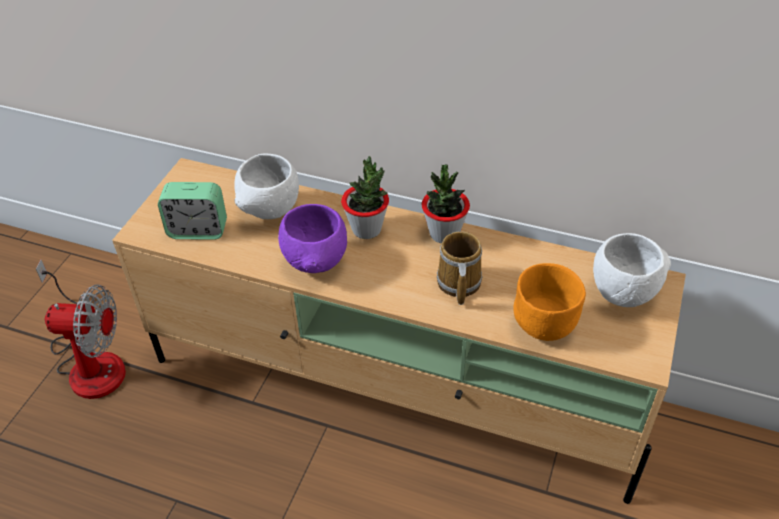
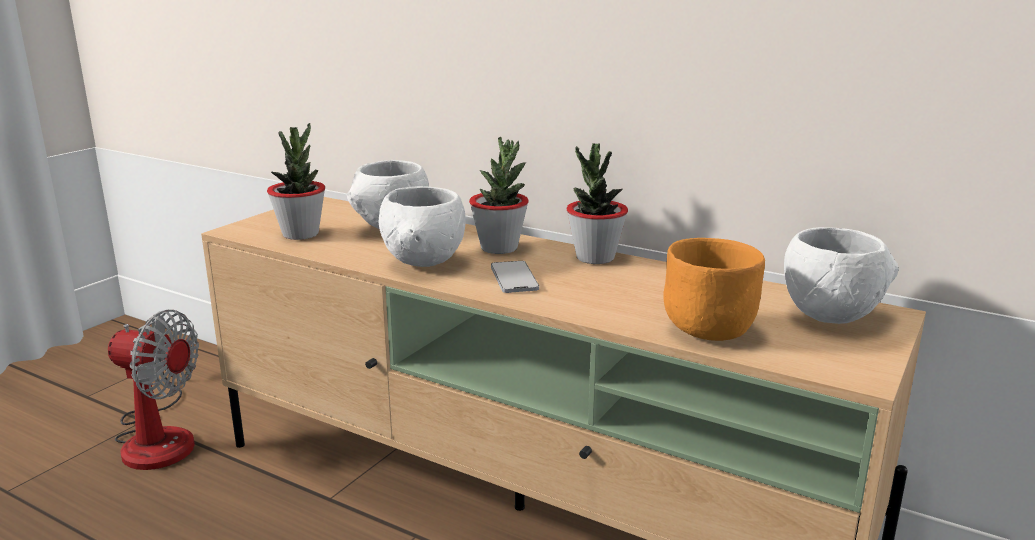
camera: 10 degrees right, 25 degrees down
alarm clock [158,182,227,240] -> potted plant [267,123,325,240]
purple bowl [278,204,347,273] -> white bowl [379,186,466,267]
mug [437,232,483,305] -> none
none -> phone [491,261,539,293]

